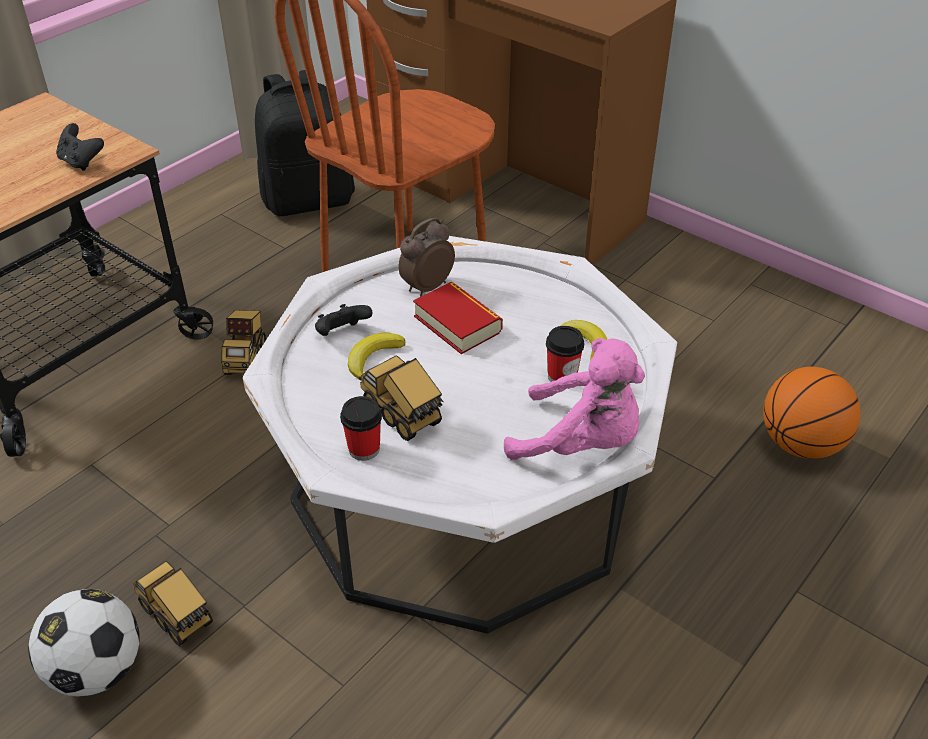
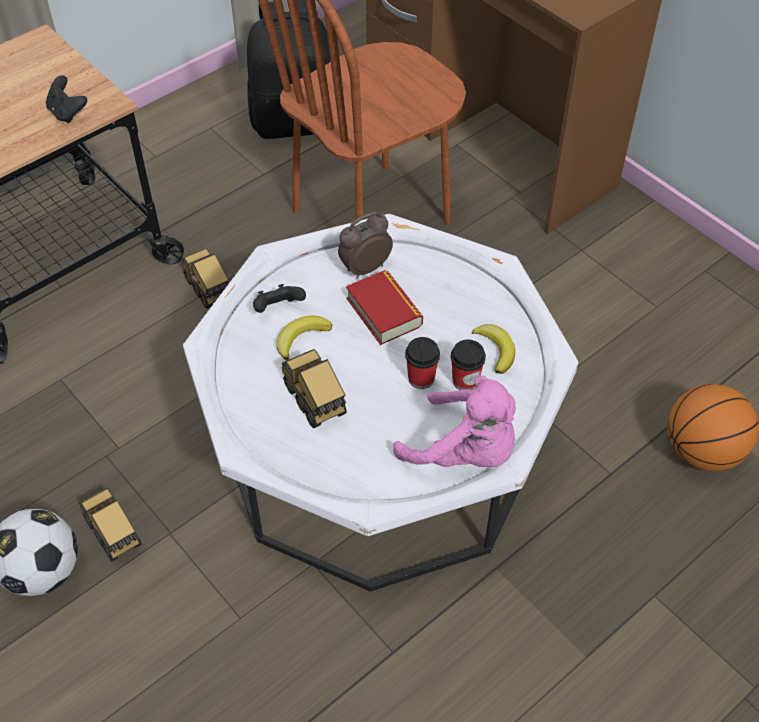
camera: 10 degrees right, 10 degrees up
toy truck [221,310,266,375] -> toy truck turned 135 degrees clockwise [182,248,229,309]
cup [340,396,382,461] -> cup moved to [405,337,440,389]

